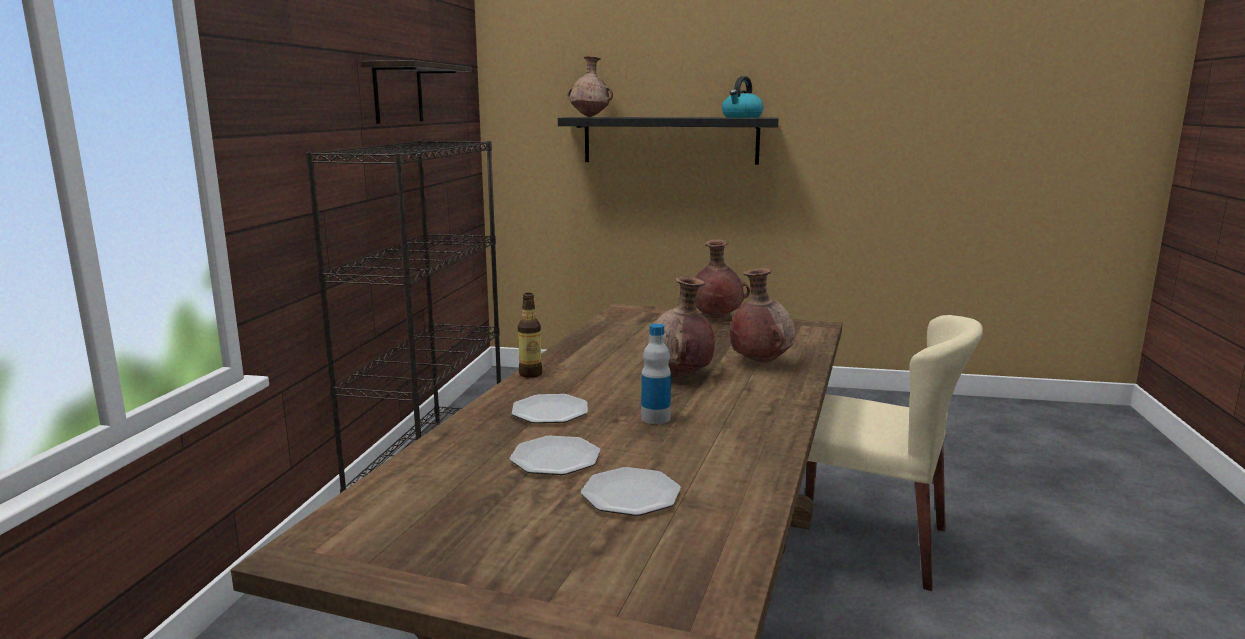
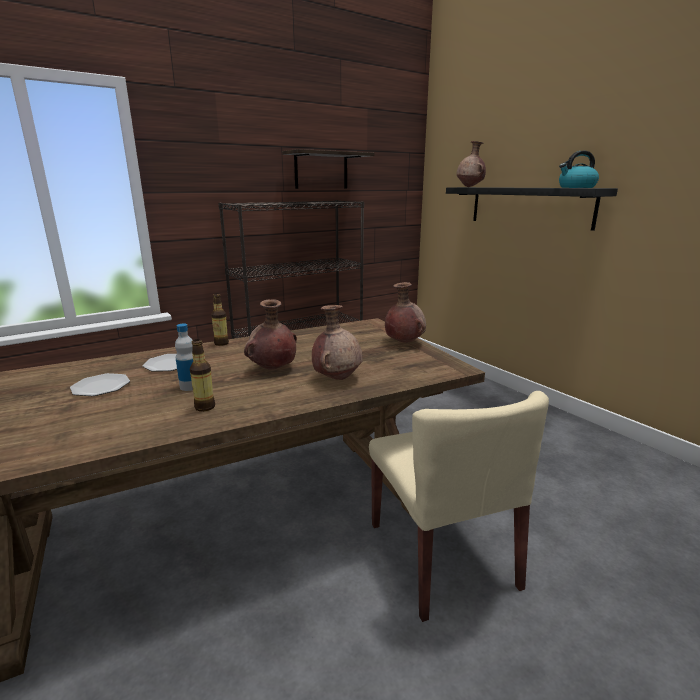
camera: 45 degrees right, 5 degrees up
plate [581,467,681,516] -> none
none -> bottle [190,339,215,412]

